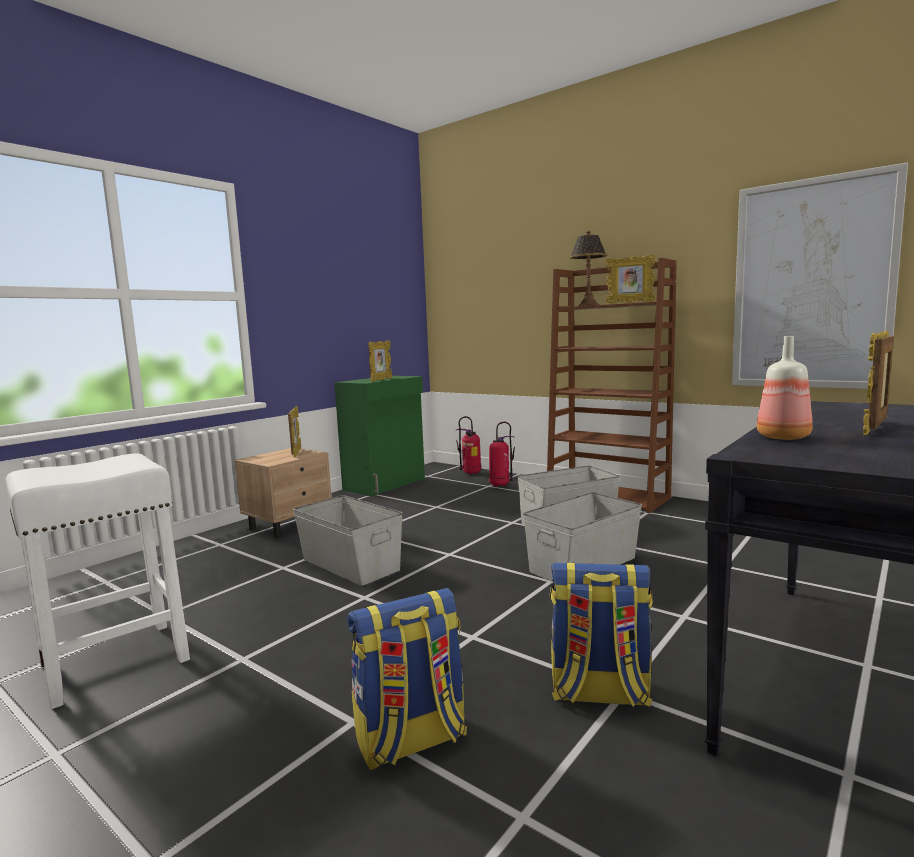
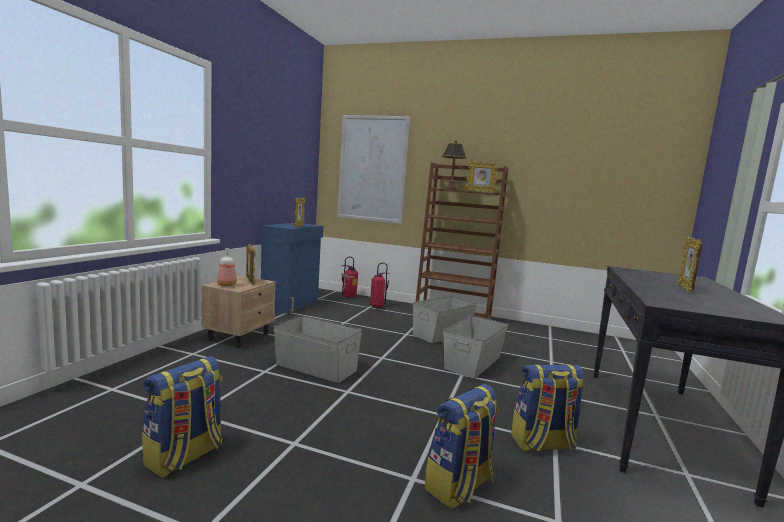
camera: 20 degrees left, 0 degrees up
white stool [5,453,190,709] -> backpack [142,356,223,478]
green cabinet [334,376,425,496] -> blue cabinet [261,223,323,314]
picture [732,162,908,389] -> picture moved to [337,115,410,224]
bottle [757,336,813,440] -> bottle moved to [217,248,237,286]

